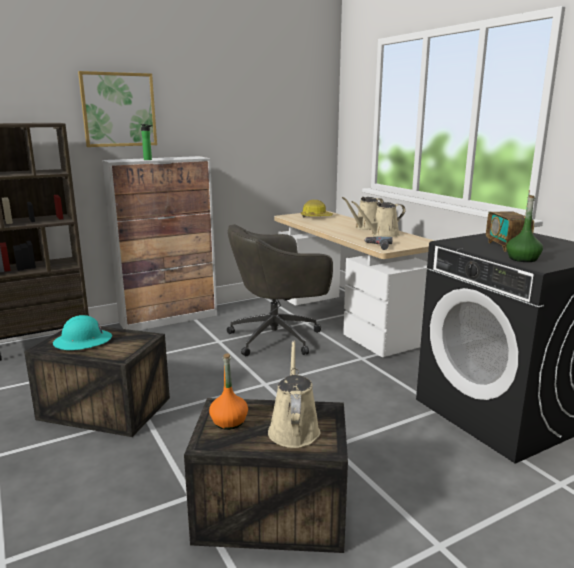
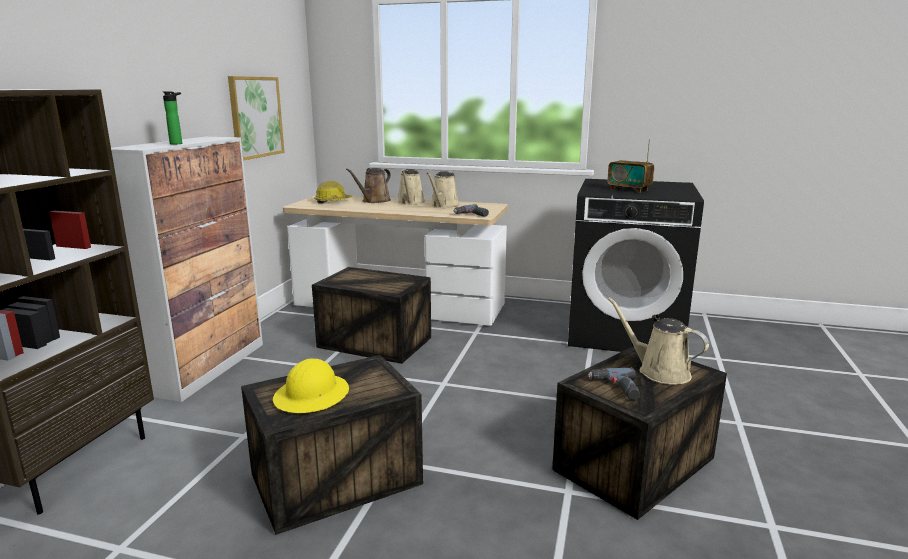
camera: 45 degrees left, 0 degrees up
turquoise hard hat [53,315,112,350] -> yellow hard hat [273,358,349,413]
picture [78,71,157,147] -> picture moved to [228,76,285,161]
orange bottle [209,353,248,430] -> power drill [588,368,640,400]
grey office chair [227,224,333,356] -> crate [312,267,431,364]
green bottle [506,195,543,262] -> none
none -> brown watering can [346,168,391,203]

